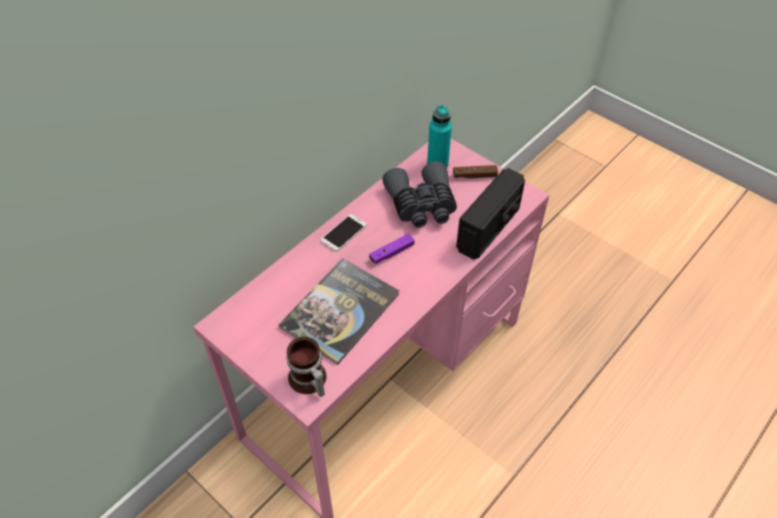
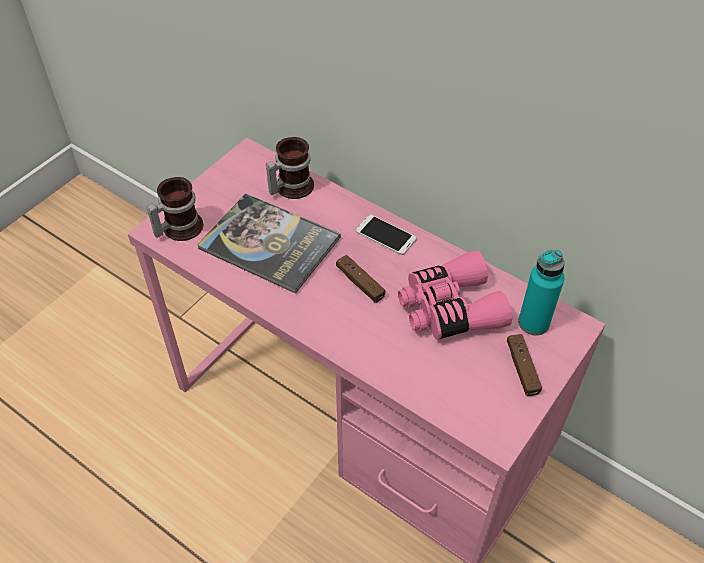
camera: 85 degrees right, 0 degrees up
purple game controller [369,234,415,264] -> brown game controller [336,255,385,303]
grey binoculars [382,161,457,228] -> pink binoculars [398,250,512,340]
radio [456,168,525,260] -> none
none -> mug [265,137,314,199]

